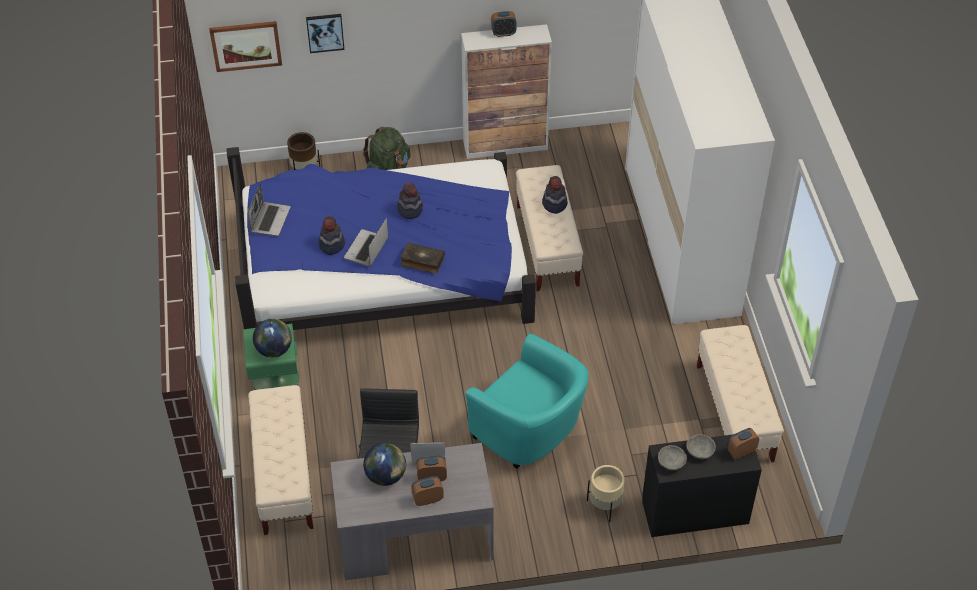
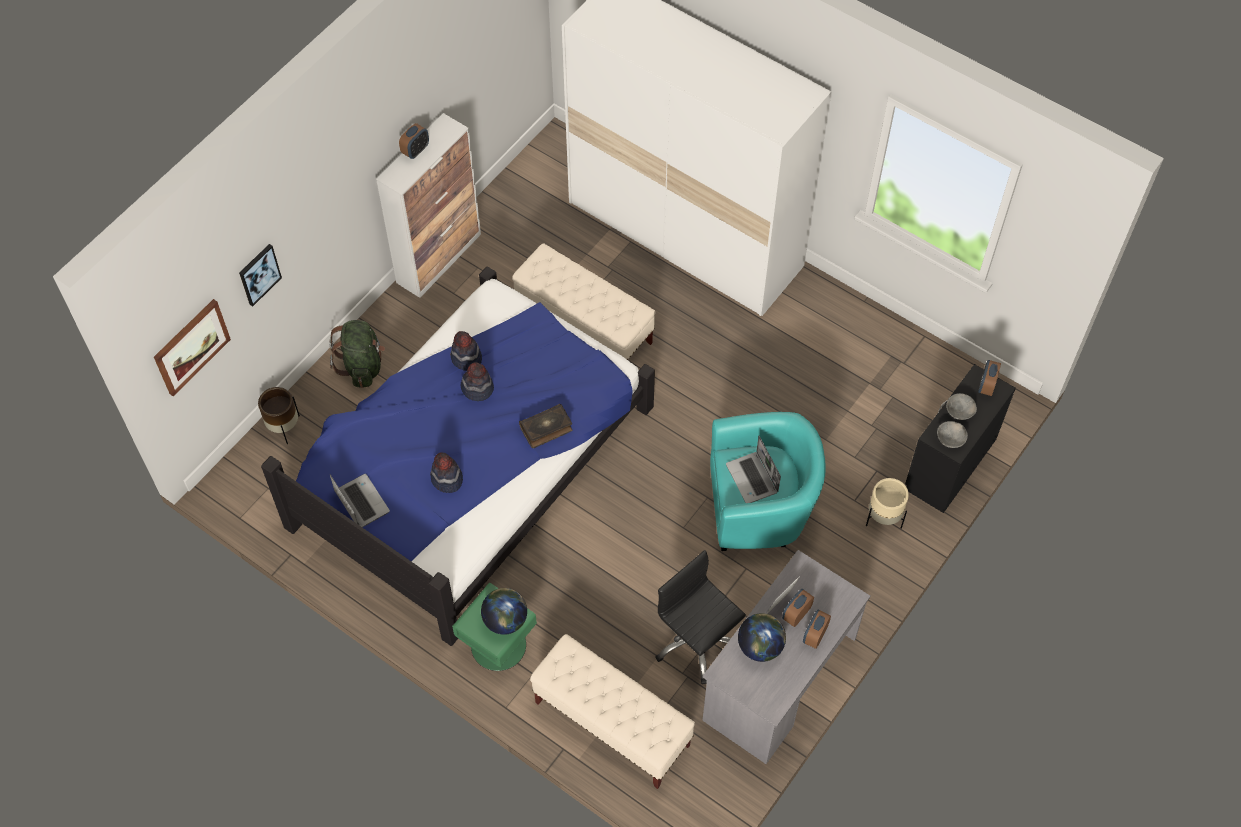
camera: 45 degrees left, 10 degrees up
laptop [344,218,388,267] -> laptop moved to [726,436,781,503]
hat [542,176,568,214] -> hat moved to [450,331,482,371]
beige bench [697,325,784,462] -> none

